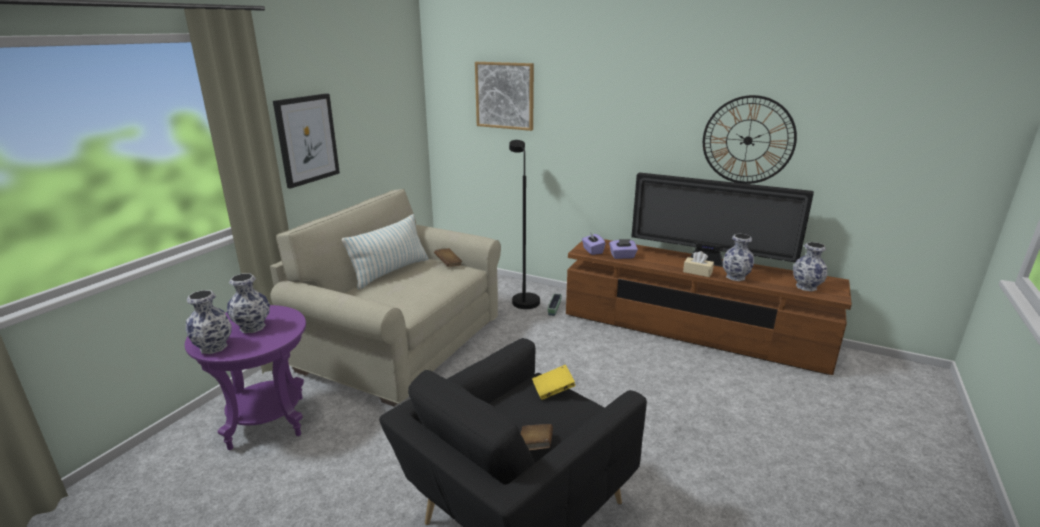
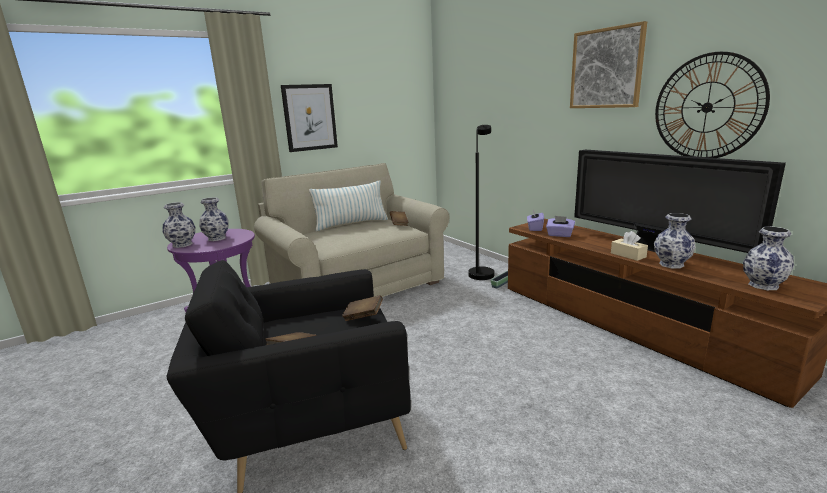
camera: 30 degrees right, 5 degrees down
picture [475,62,534,131] -> picture moved to [570,21,647,108]
yellow book [532,365,576,400] -> brown book [342,295,383,321]

